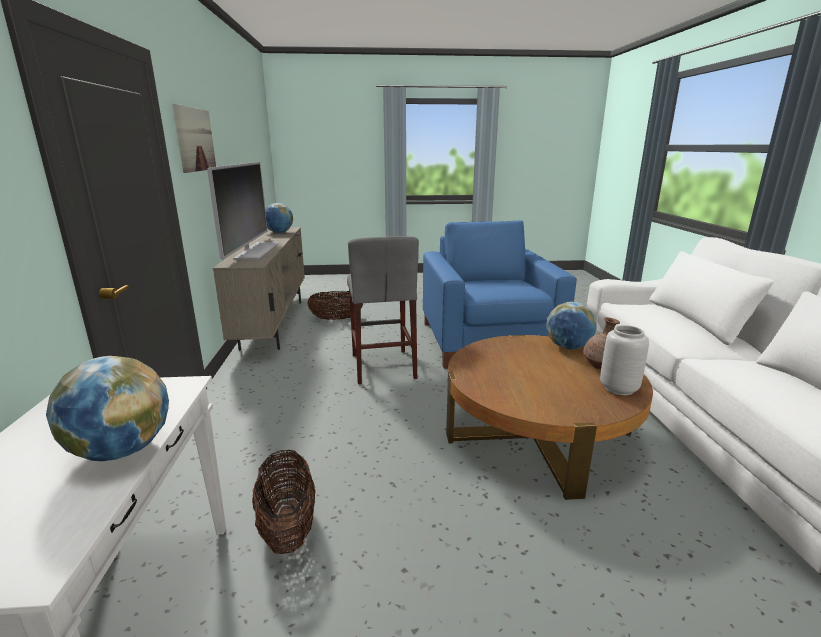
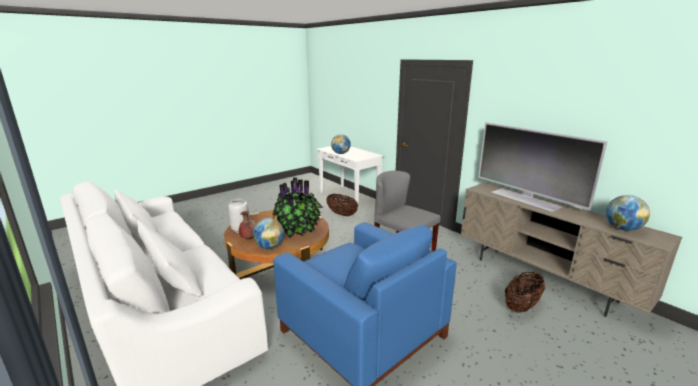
camera: 145 degrees right, 0 degrees up
picture [172,104,216,173] -> none
none -> potted plant [273,178,323,238]

